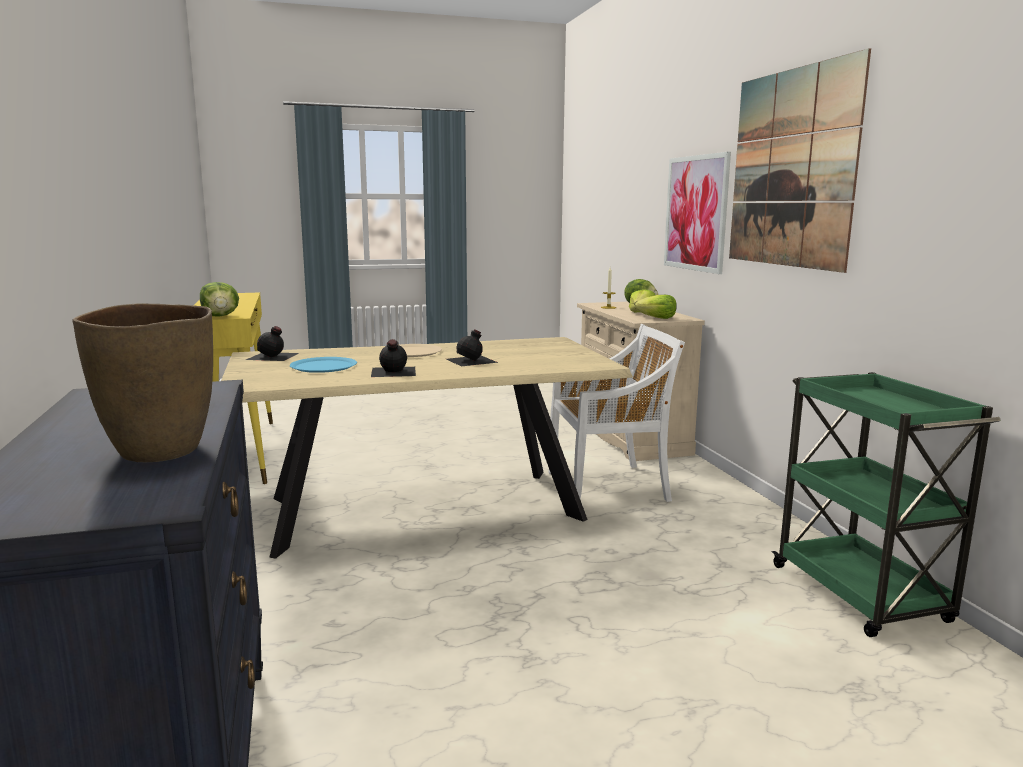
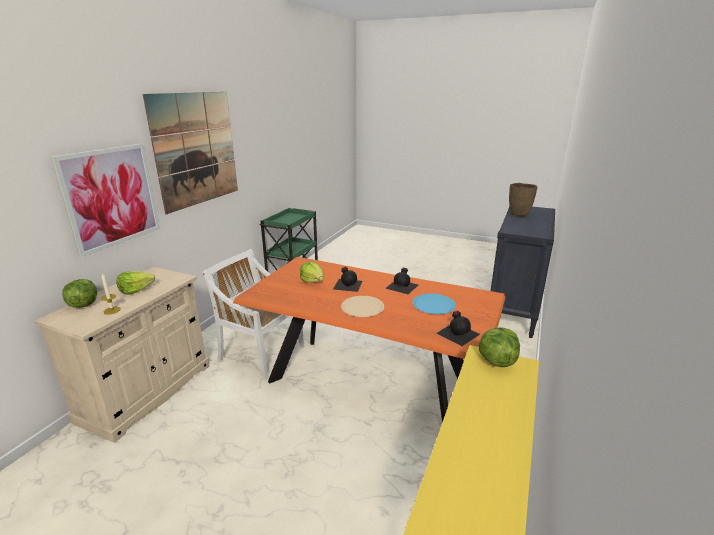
camera: 140 degrees left, 10 degrees up
beige dining table [221,337,633,559] -> orange dining table [233,257,506,422]
lettuce [635,295,677,319] -> lettuce moved to [300,262,323,283]

